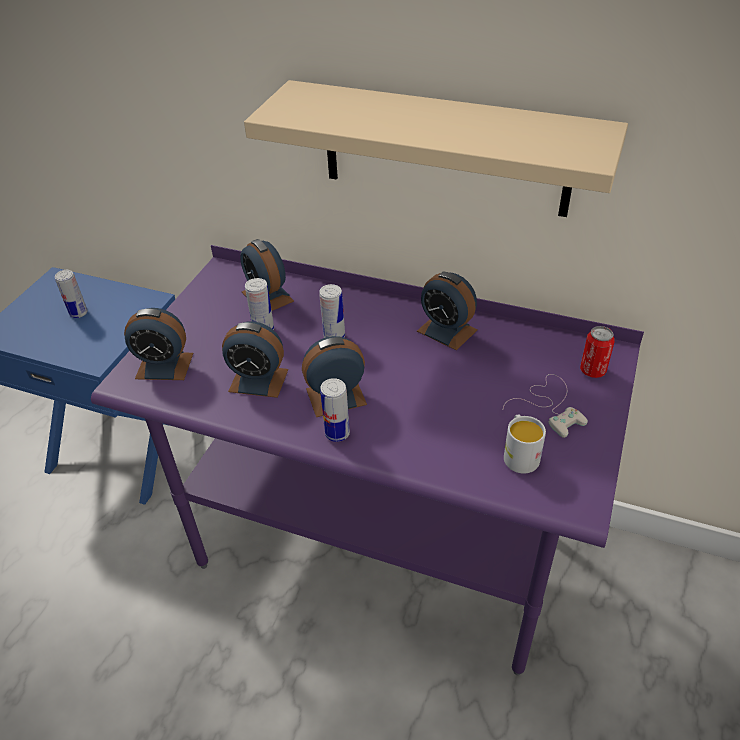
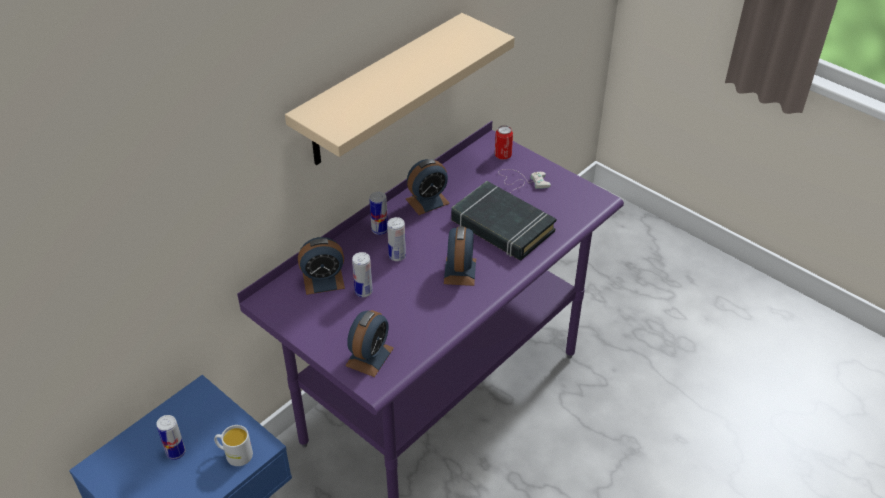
camera: 70 degrees left, 0 degrees up
alarm clock [222,321,288,398] -> none
can [320,378,350,442] -> can moved to [369,192,388,235]
white mug [504,415,546,473] -> white mug moved to [214,425,253,466]
none -> black book [451,181,556,260]

